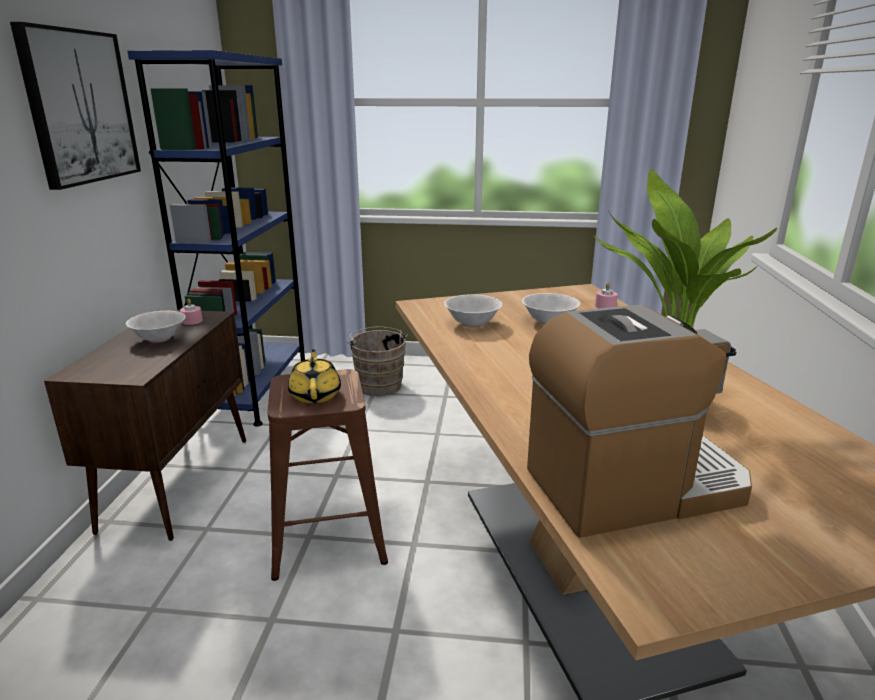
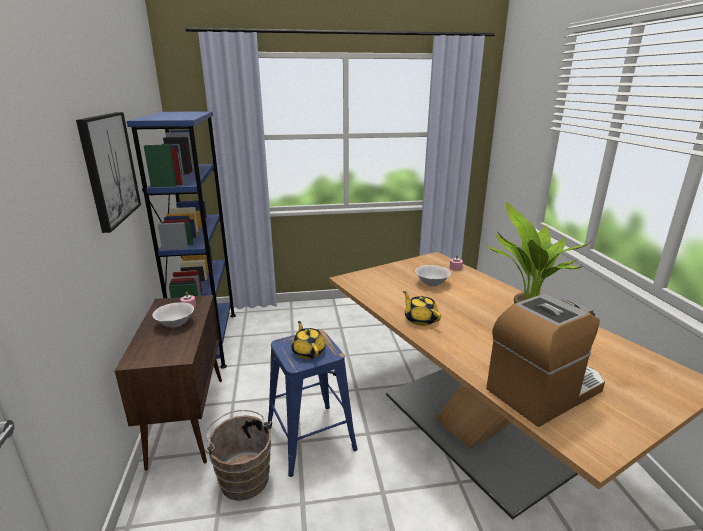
camera: 15 degrees left, 0 degrees up
brown stool [268,369,388,581] -> blue stool [268,329,358,477]
brown bucket [347,327,408,396] -> brown bucket moved to [204,410,271,501]
white bowl [444,294,502,327] -> none
none -> yellow teapot [403,291,441,326]

